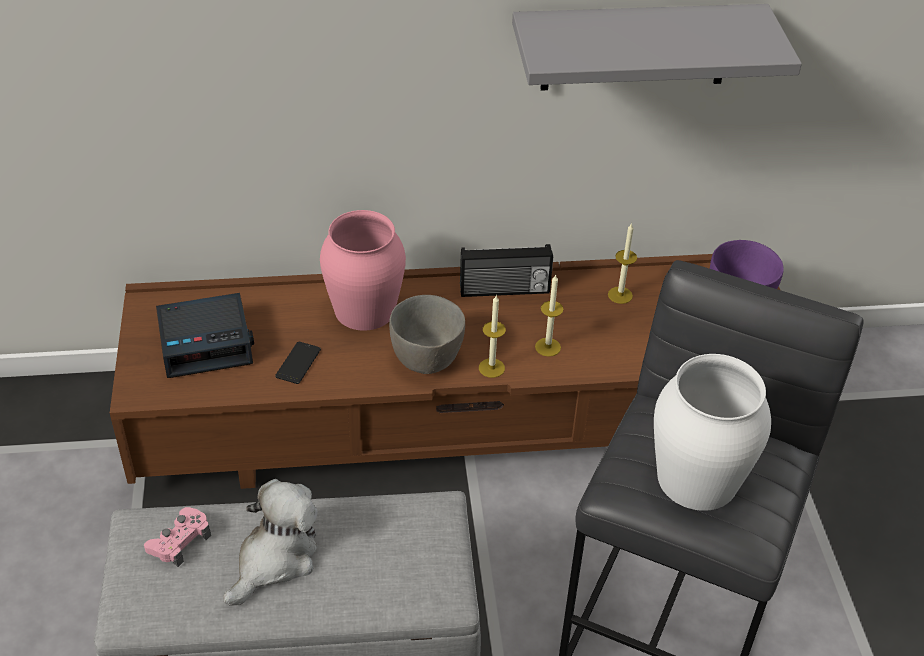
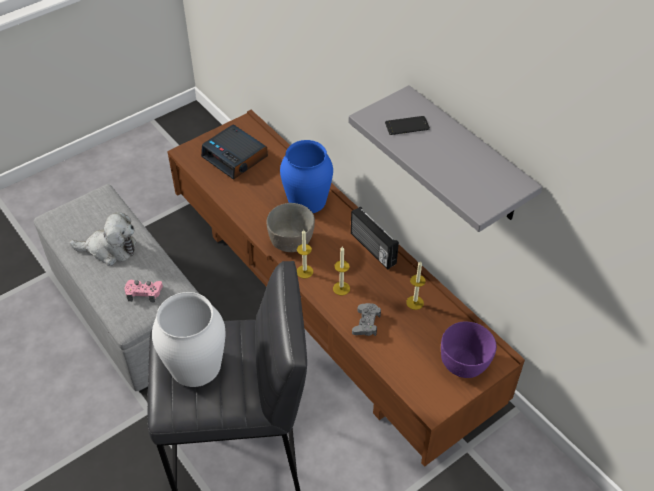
camera: 60 degrees right, 5 degrees up
pink game controller [144,507,211,567] -> pink game controller moved to [124,280,163,302]
phone [275,342,321,384] -> phone moved to [385,116,430,135]
pink vase [320,210,406,331] -> blue vase [280,140,333,213]
none -> grey game controller [352,303,381,336]

